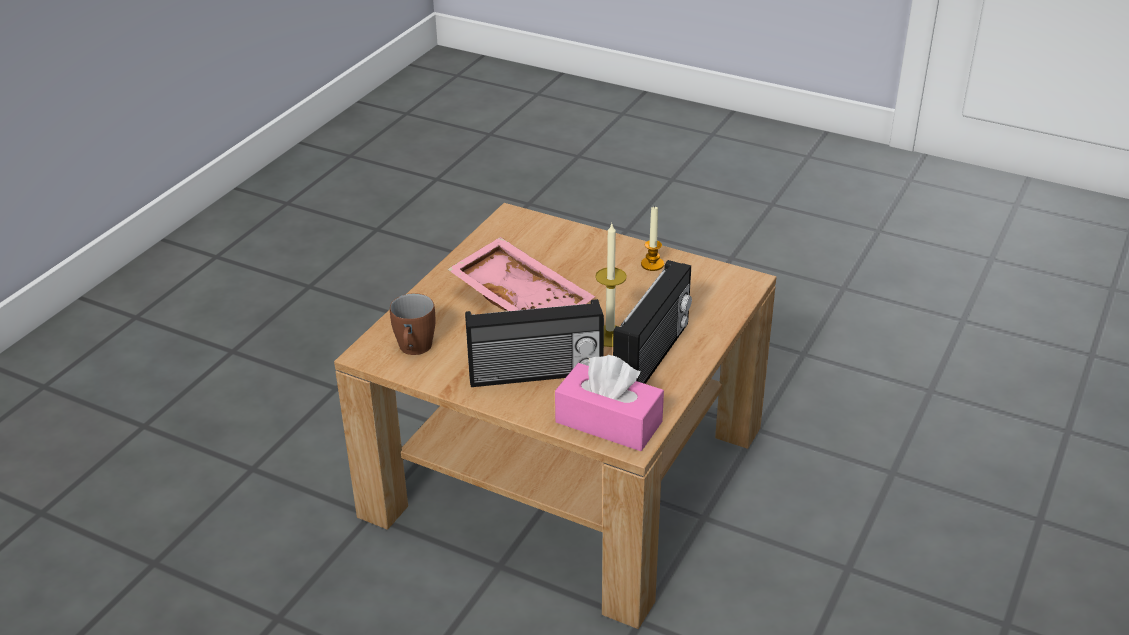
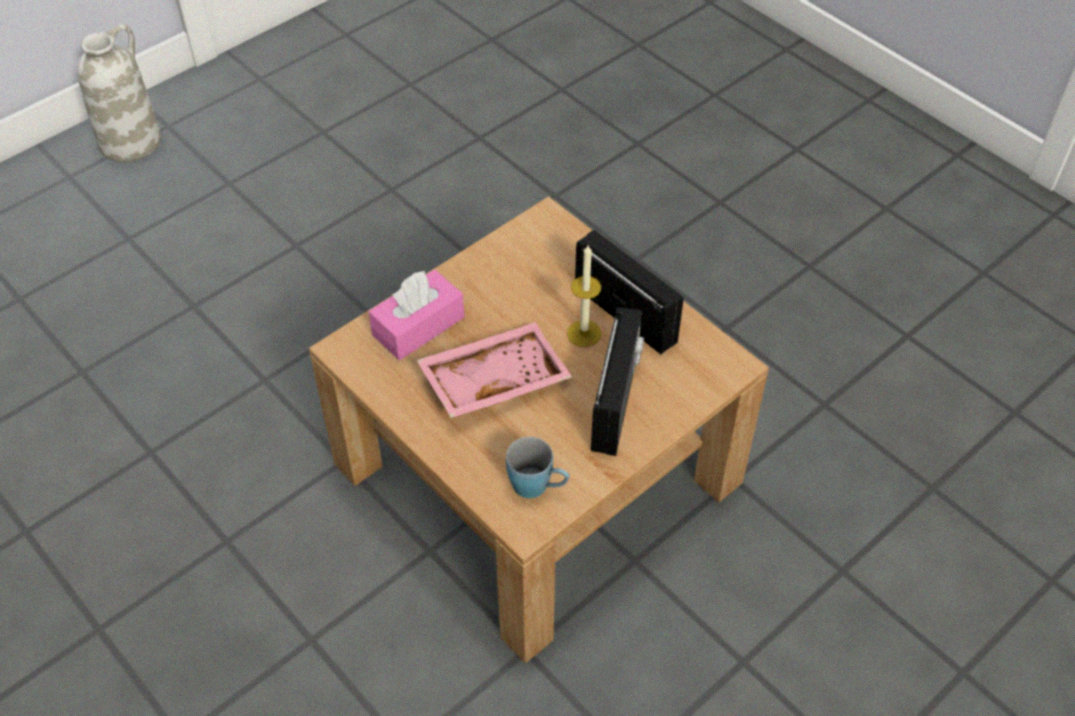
camera: 70 degrees left, 15 degrees up
brown mug [390,293,436,355] -> blue mug [506,437,569,498]
pink tissue box [555,355,664,451] -> pink tissue box moved to [369,270,464,360]
candle [641,206,664,271] -> none
none -> white vase [77,24,161,162]

